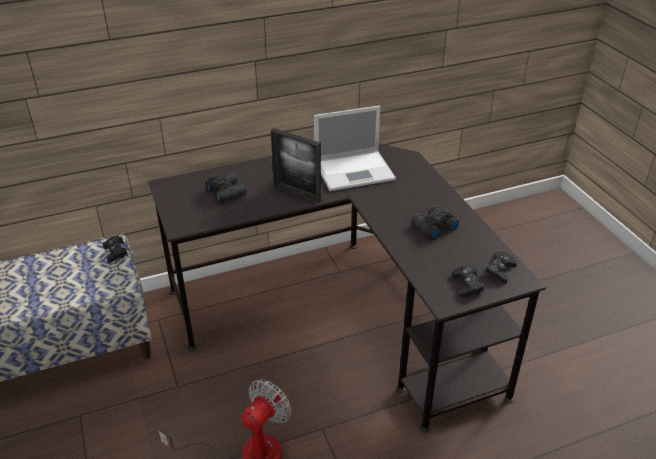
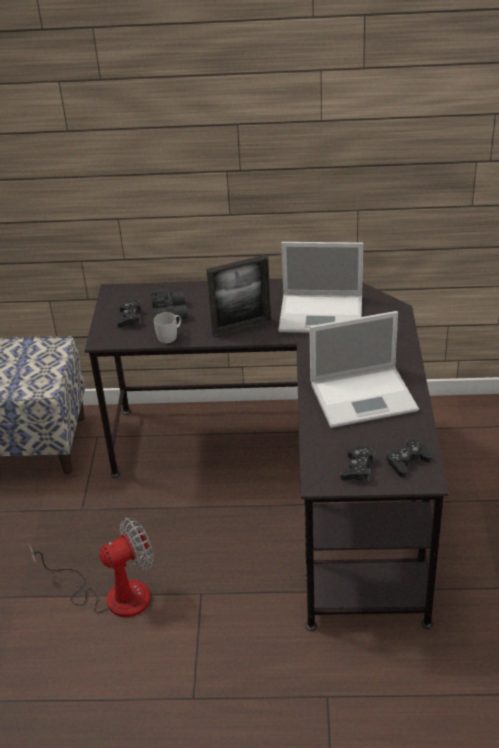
camera: 25 degrees right, 0 degrees up
black game controller [103,236,128,263] -> black game controller moved to [117,300,143,328]
picture frame [271,128,321,203] -> picture frame turned 75 degrees counterclockwise [206,255,271,337]
black binoculars [411,205,459,240] -> laptop [309,311,419,428]
none -> white mug [154,312,181,343]

